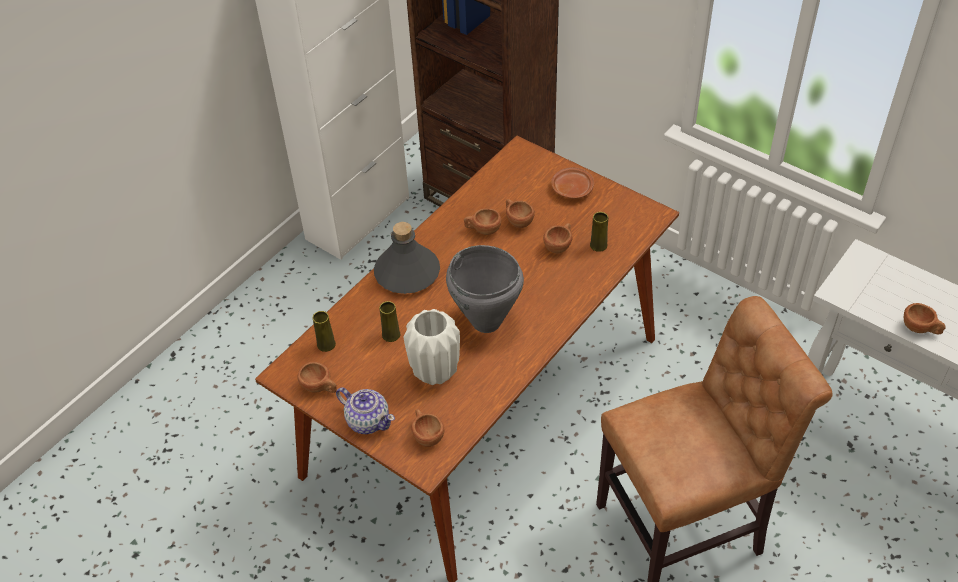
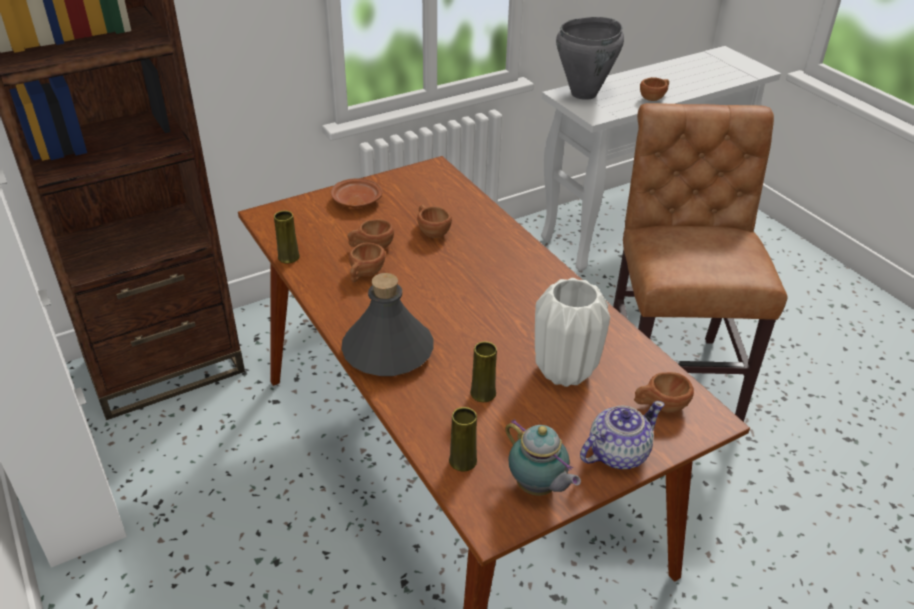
camera: 70 degrees left, 10 degrees down
brown cup [298,362,337,393] -> teapot [506,419,581,495]
grey cooking pot [446,245,524,333] -> grey cooking pot moved to [556,17,624,100]
yellow vase [590,212,608,252] -> yellow vase moved to [274,210,300,263]

